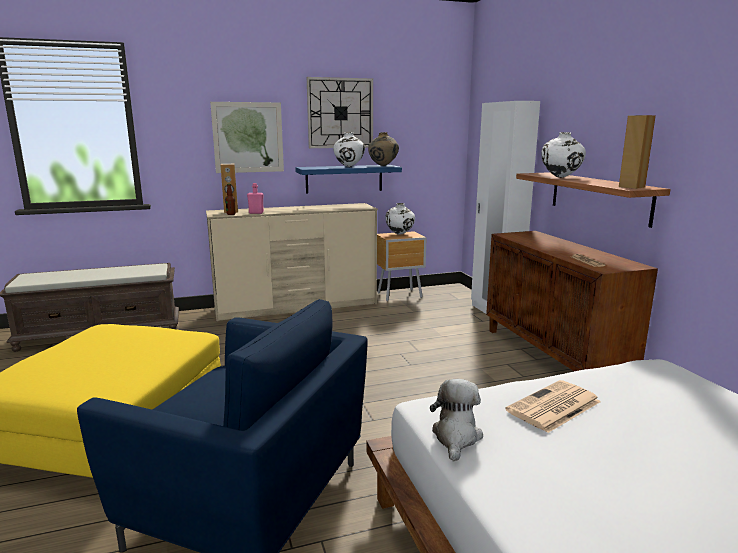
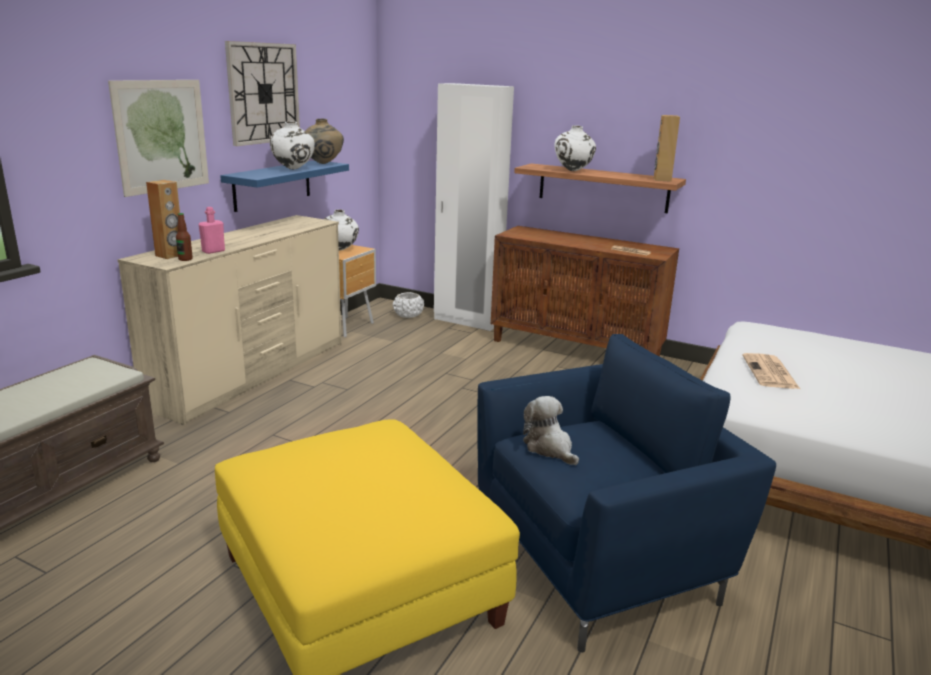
camera: 45 degrees left, 5 degrees up
plush toy [430,379,483,462] -> plush toy moved to [523,396,579,465]
none -> white planter [393,292,424,318]

